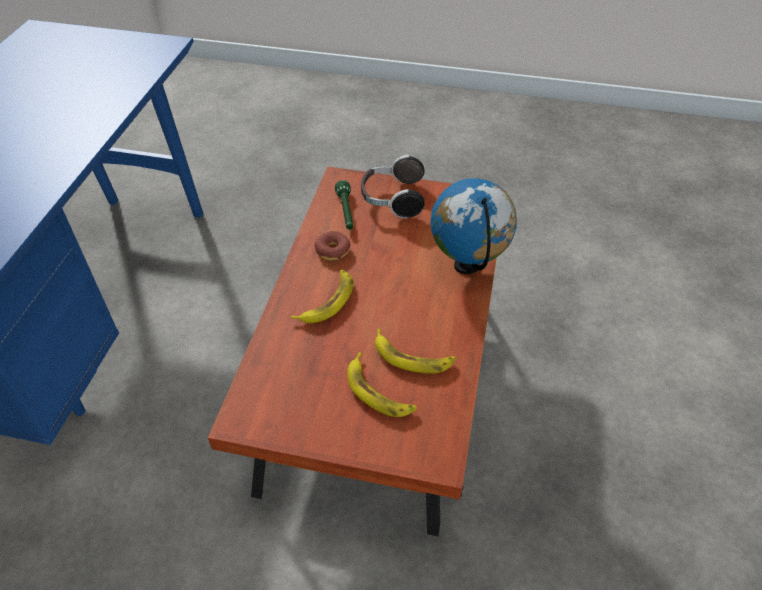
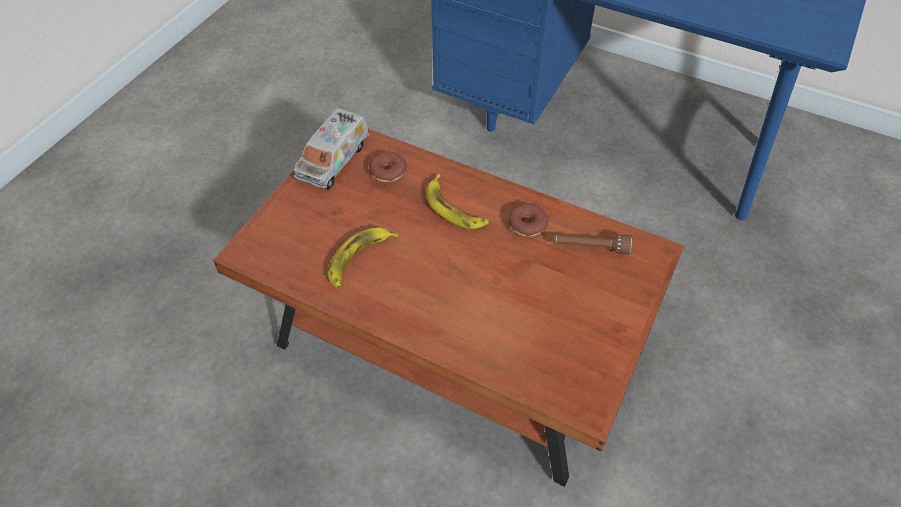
camera: 105 degrees right, 5 degrees up
green flashlight [335,180,353,230] -> brown flashlight [552,234,633,255]
banana [347,352,417,417] -> none
headphones [361,155,425,219] -> none
globe [430,178,517,274] -> none
none -> toy truck [294,108,369,190]
none -> donut [369,152,407,182]

